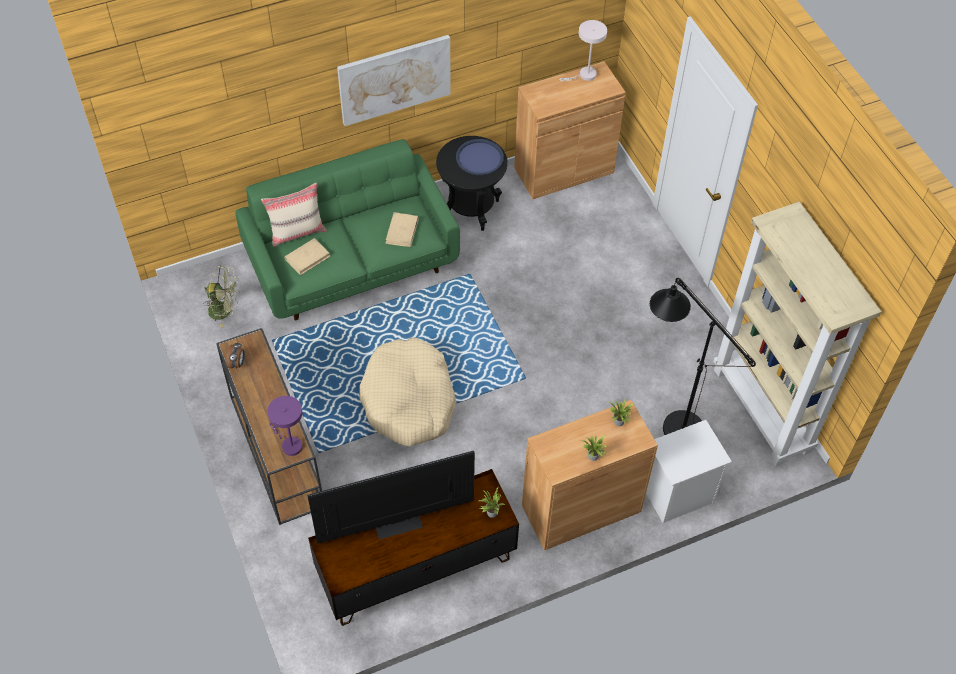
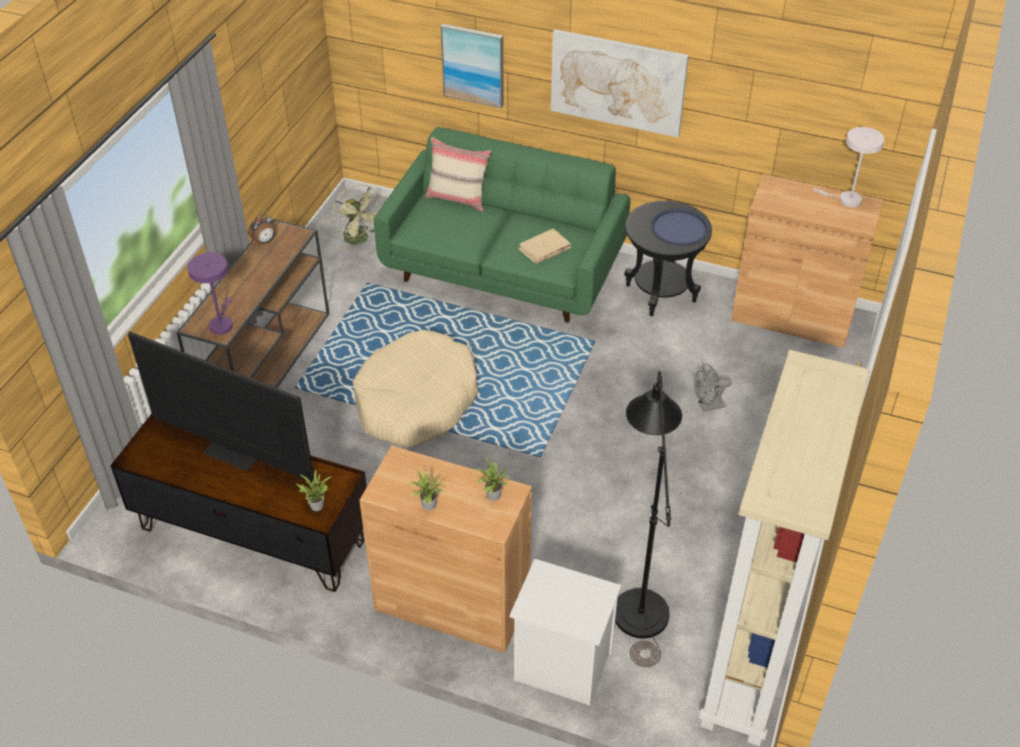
camera: 45 degrees right, 10 degrees down
beige book [285,238,331,275] -> none
none -> picture [441,24,504,108]
none -> grey fan [694,363,732,412]

